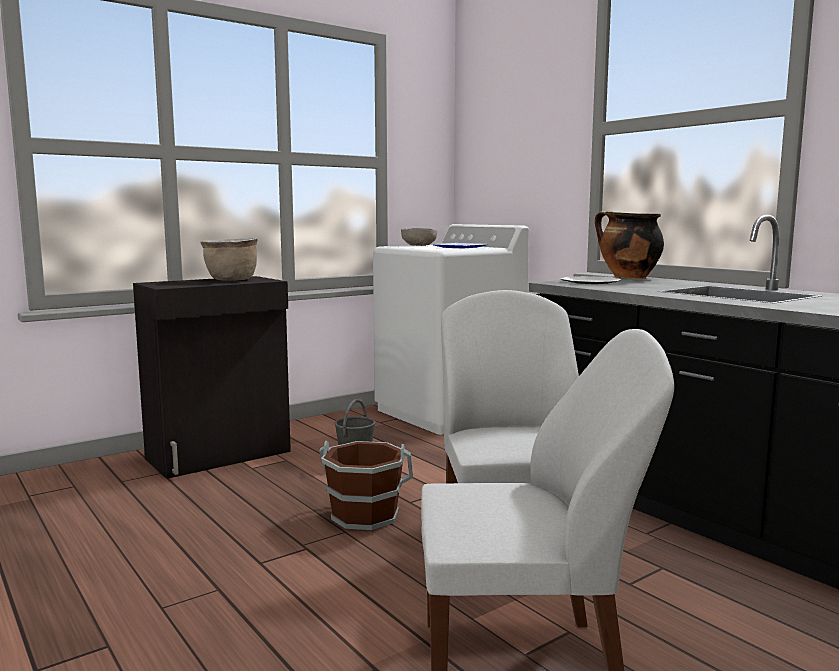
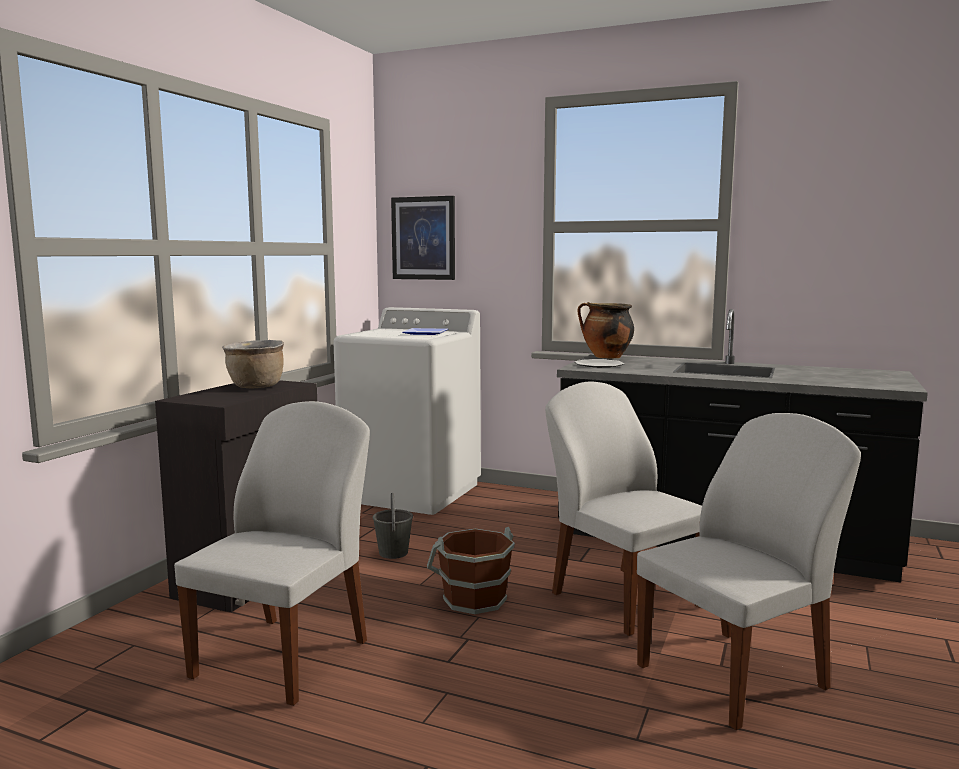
camera: 30 degrees left, 0 degrees up
grey bowl [401,228,437,246] -> none
none -> white chair [174,401,370,706]
none -> picture [391,196,455,280]

